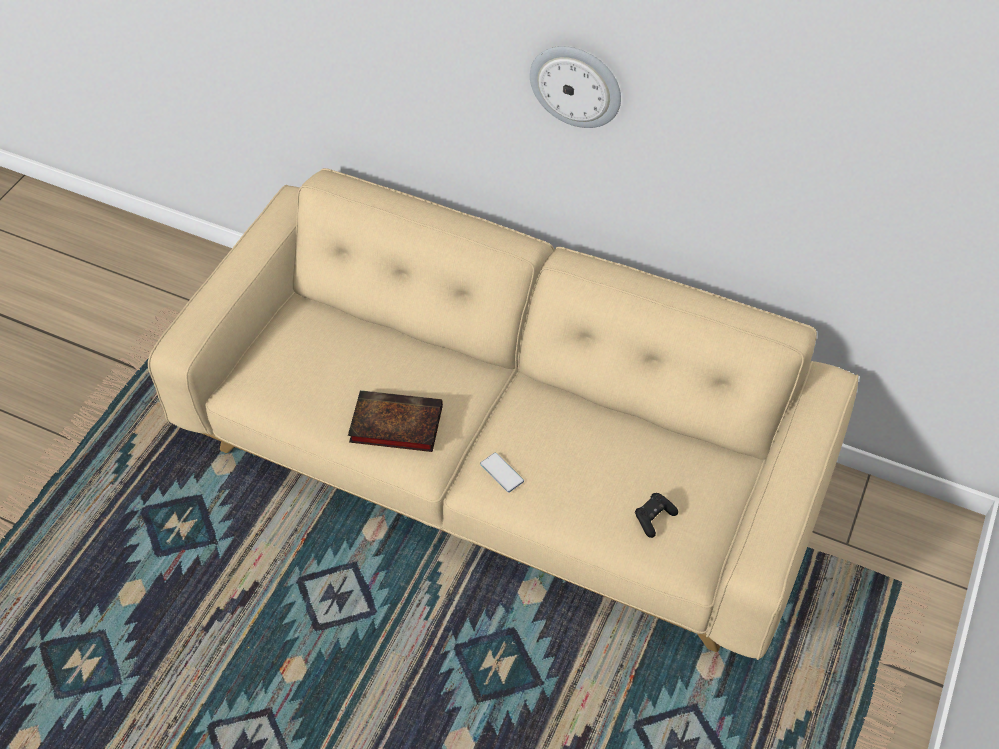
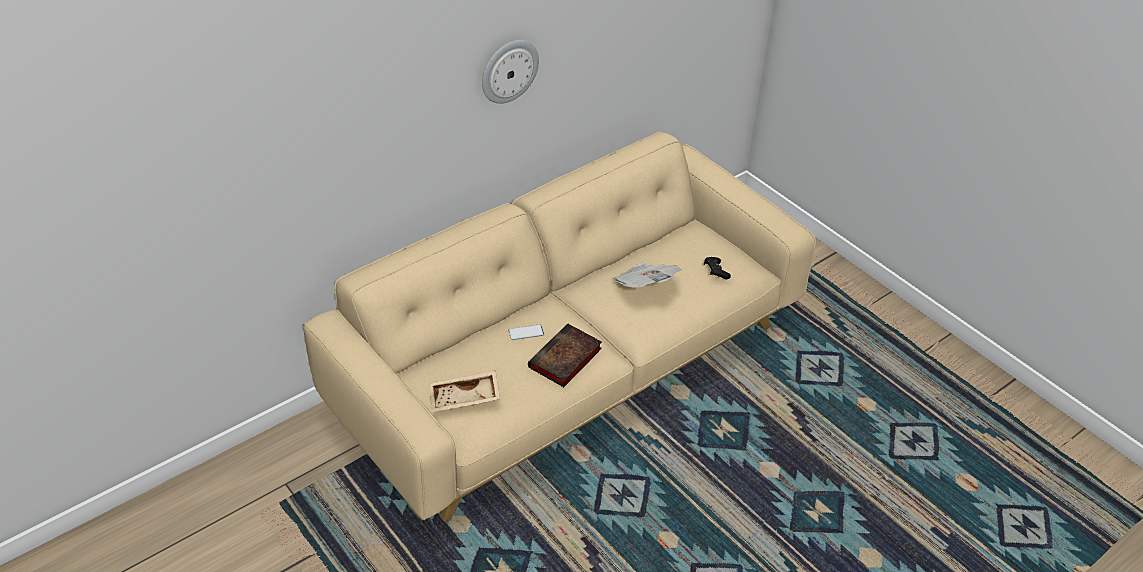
camera: 65 degrees left, 10 degrees down
phone [480,453,524,492] -> phone moved to [508,324,544,340]
none -> beige tray [429,370,500,412]
none -> newspaper [613,263,682,288]

